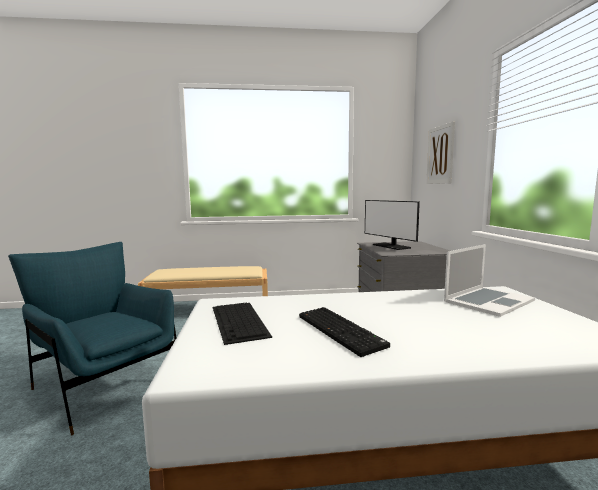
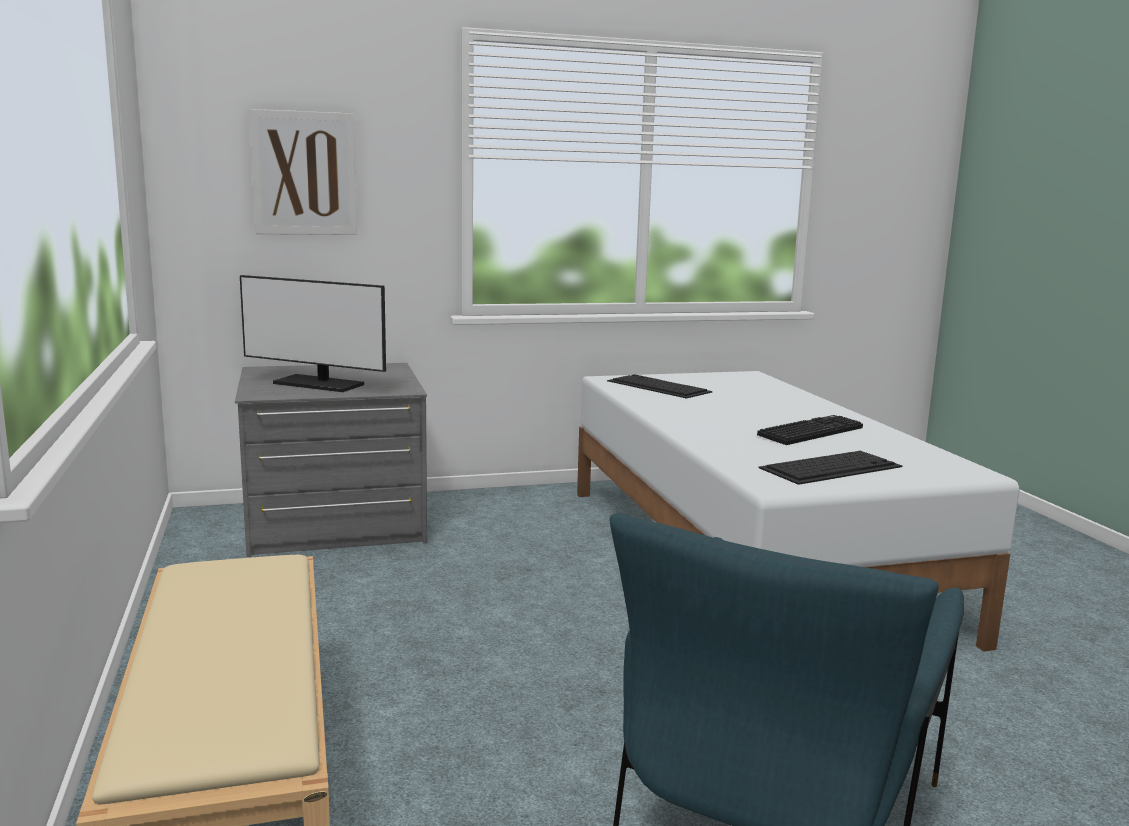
camera: 100 degrees left, 5 degrees up
monitor [365,200,420,250] -> monitor turned 60 degrees clockwise [240,275,386,392]
laptop [444,244,535,317] -> keyboard [607,374,712,399]

